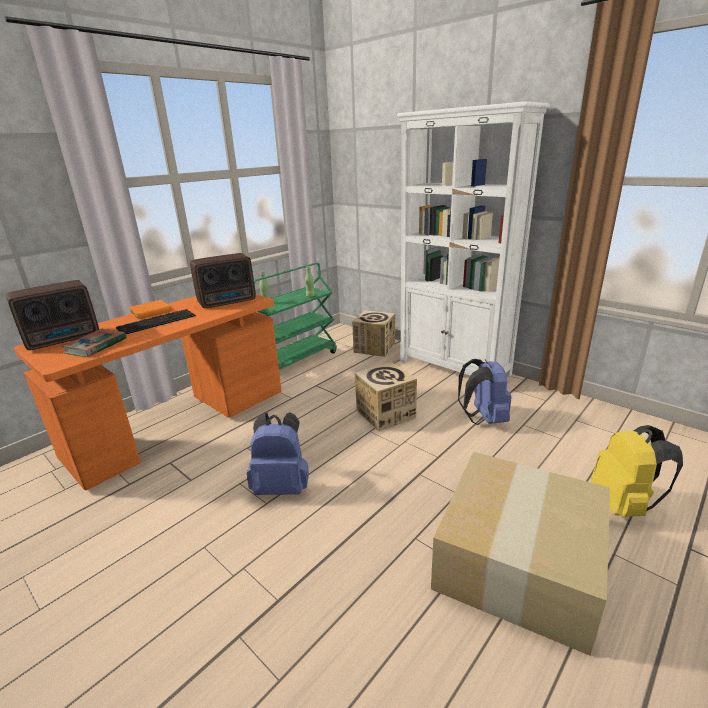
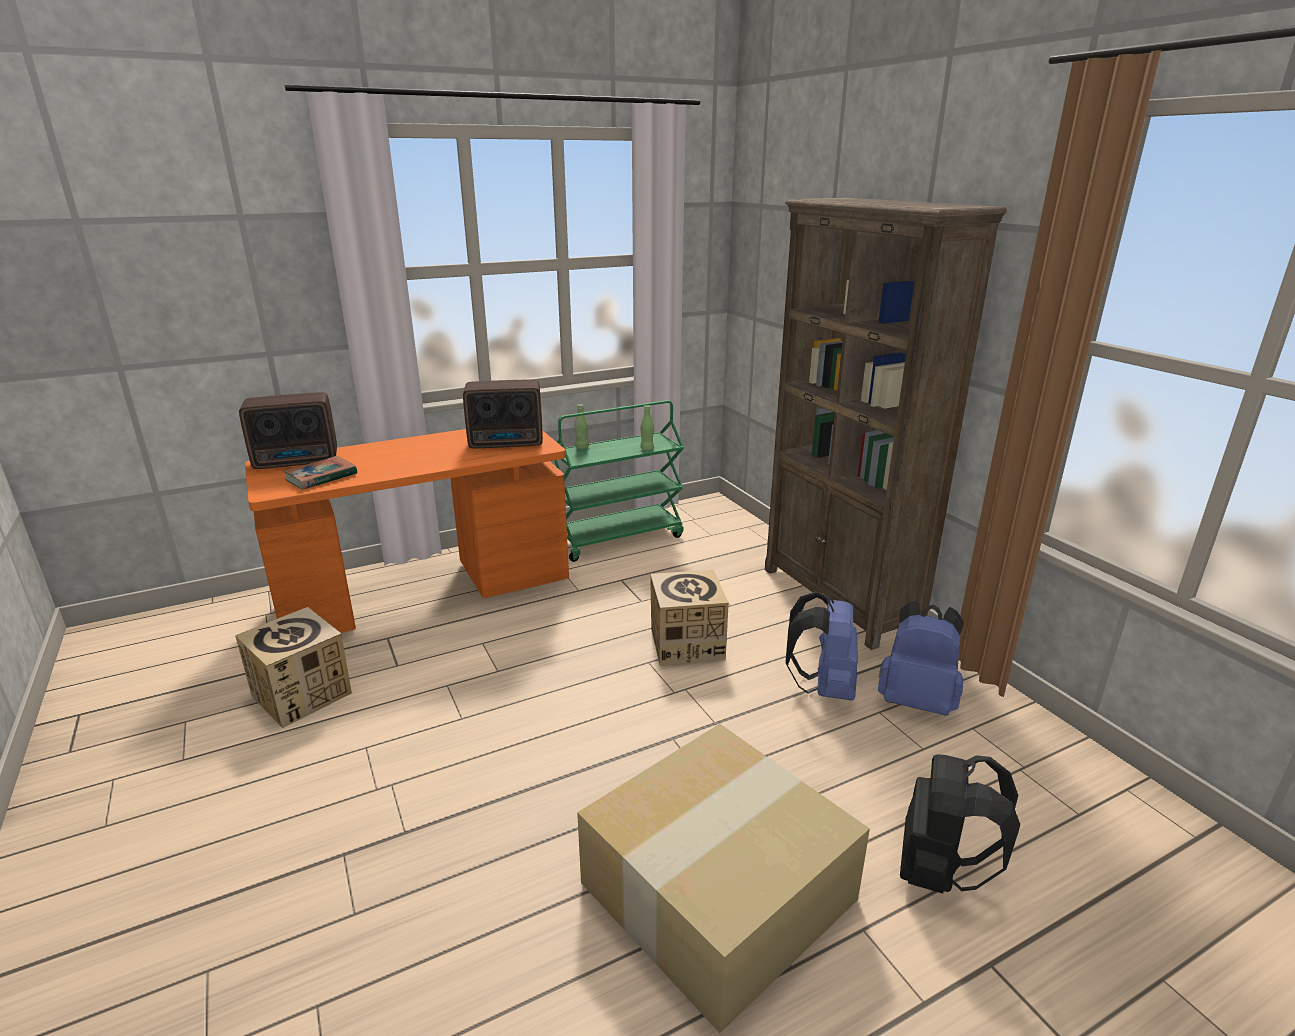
camera: 20 degrees right, 0 degrees up
keyboard [116,309,196,334] -> none
orange book [129,300,171,319] -> none
blue backpack [247,412,309,495] -> blue backpack moved to [878,600,964,715]
cardboard box [352,310,396,357] -> cardboard box moved to [235,607,352,728]
white bookcase [397,101,550,377] -> brown bookcase [765,198,1007,650]
yellow backpack [591,425,683,517] -> black backpack [900,754,1020,894]

